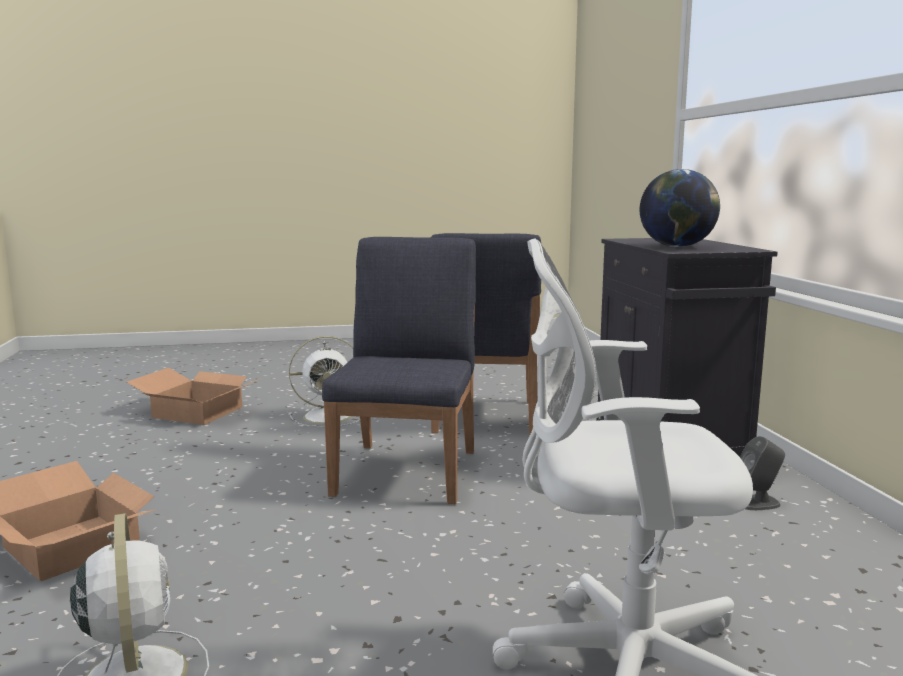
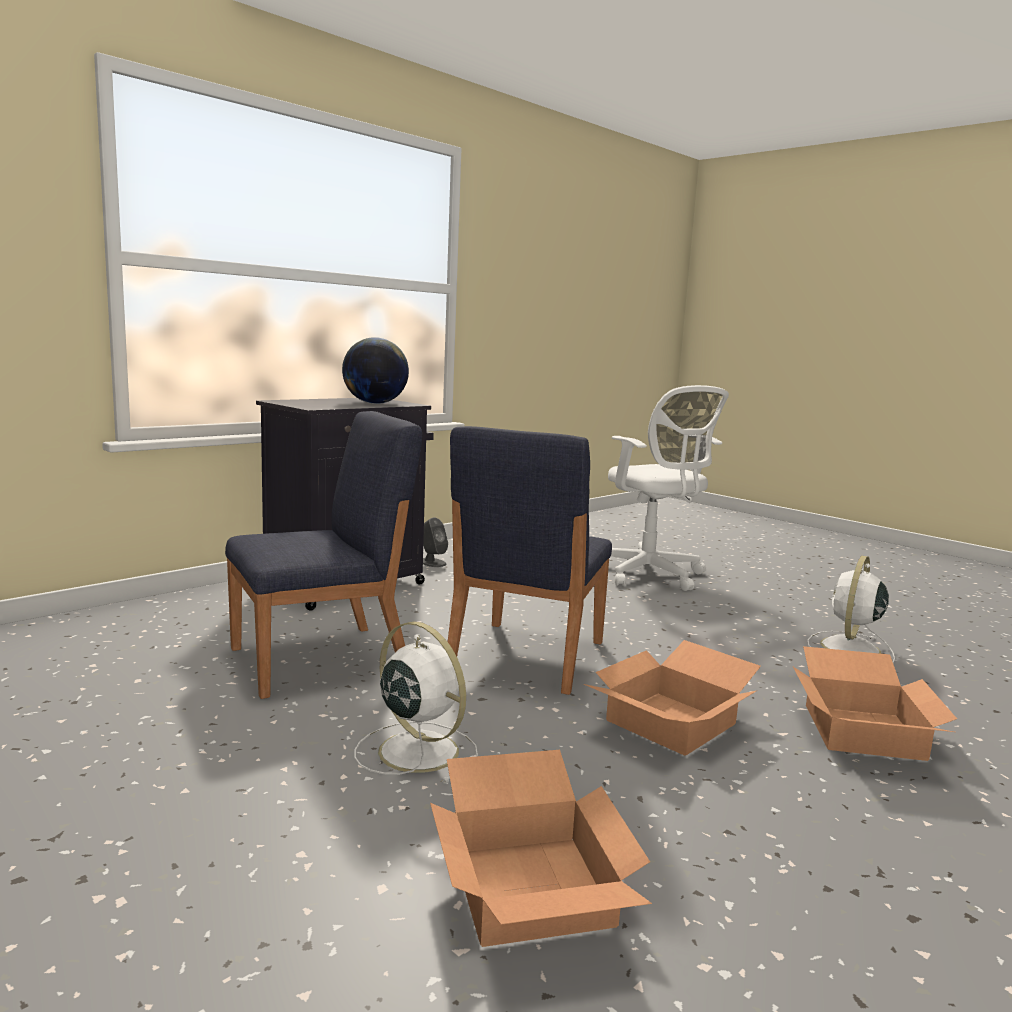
camera: 125 degrees left, 0 degrees up
blue chair [322,237,476,504] -> blue chair turned 45 degrees counterclockwise [448,426,612,695]
none -> cardboard box [584,640,761,756]

